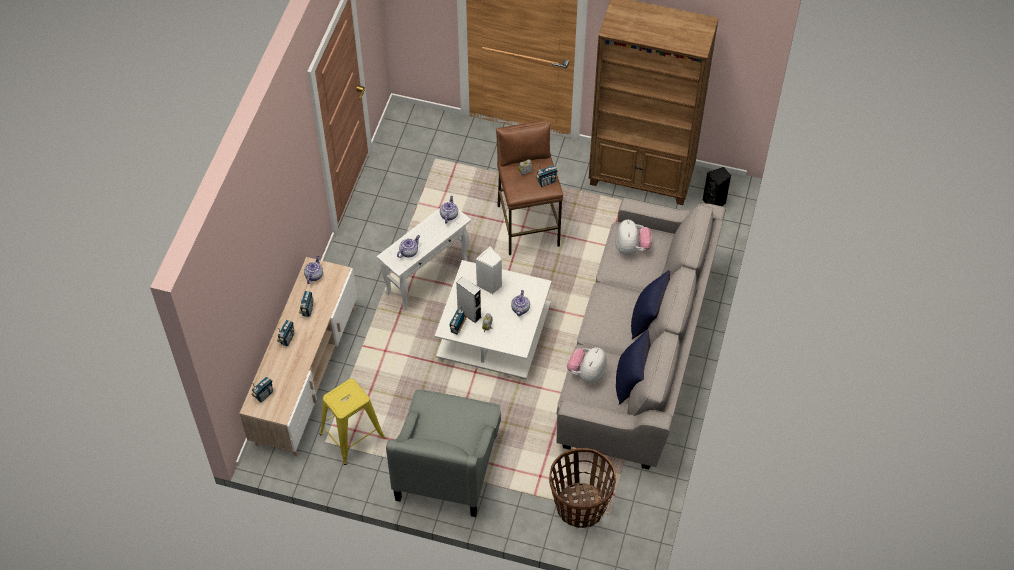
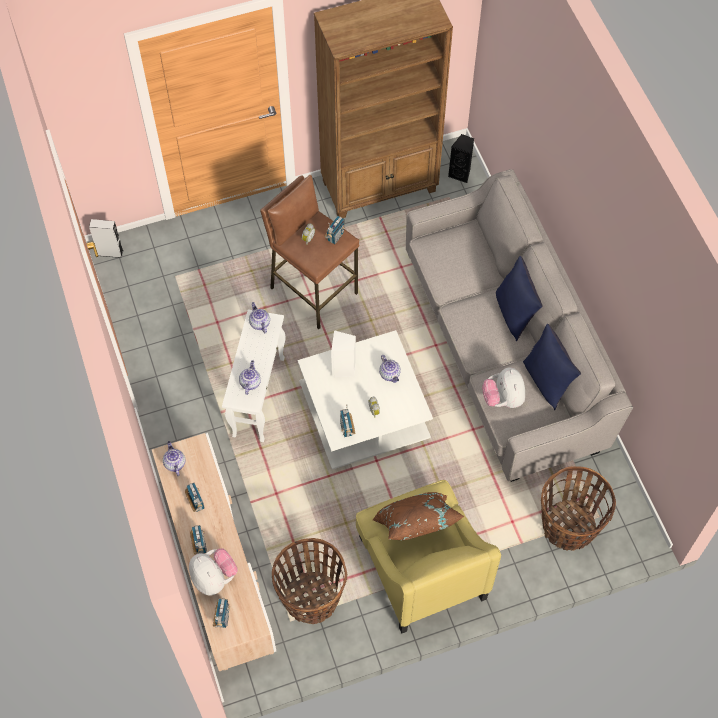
camera: 35 degrees left, 5 degrees up
yellow stool [320,379,385,465] -> basket [272,538,347,624]
grey armchair [386,389,501,517] -> yellow armchair [356,480,501,634]
grey speaker [456,277,481,323] -> grey speaker moved to [89,219,123,258]
plush toy [615,219,652,255] -> plush toy moved to [189,548,238,595]
none -> brown pillow [373,492,465,540]

